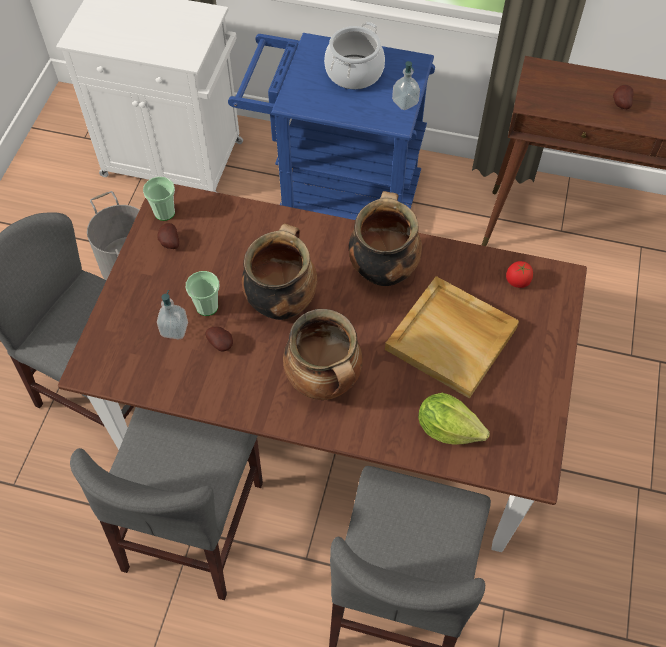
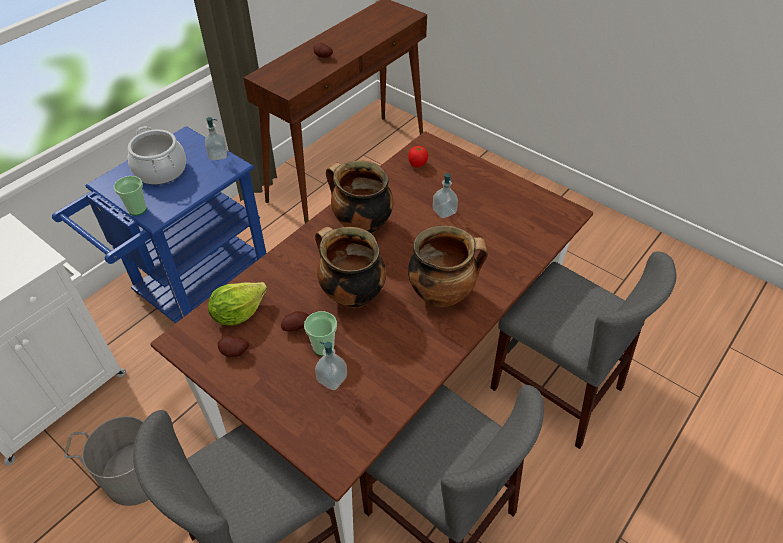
camera: 65 degrees left, 10 degrees down
cup [143,177,175,221] -> cup moved to [114,176,147,216]
potato [206,327,233,351] -> potato moved to [281,311,309,331]
beige tray [385,276,519,399] -> soap dispenser [433,173,458,218]
lettuce [418,393,490,445] -> lettuce moved to [208,282,267,326]

